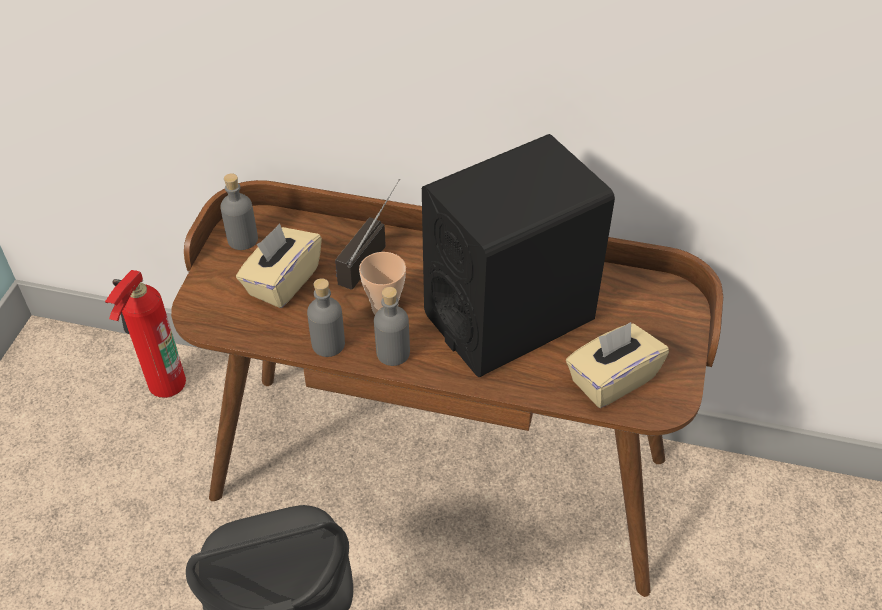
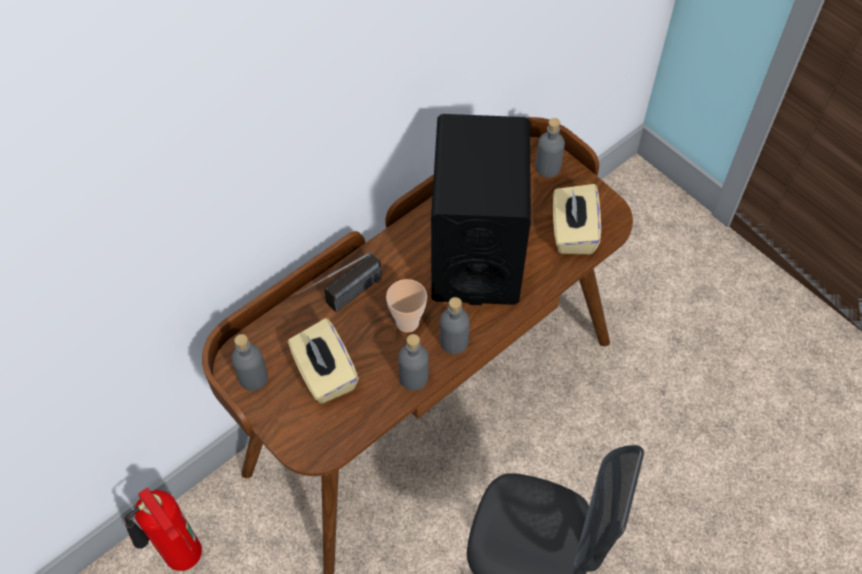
camera: 55 degrees left, 10 degrees up
radio [335,179,400,290] -> radio turned 105 degrees counterclockwise [295,253,381,312]
none -> grey bottle [535,118,565,178]

